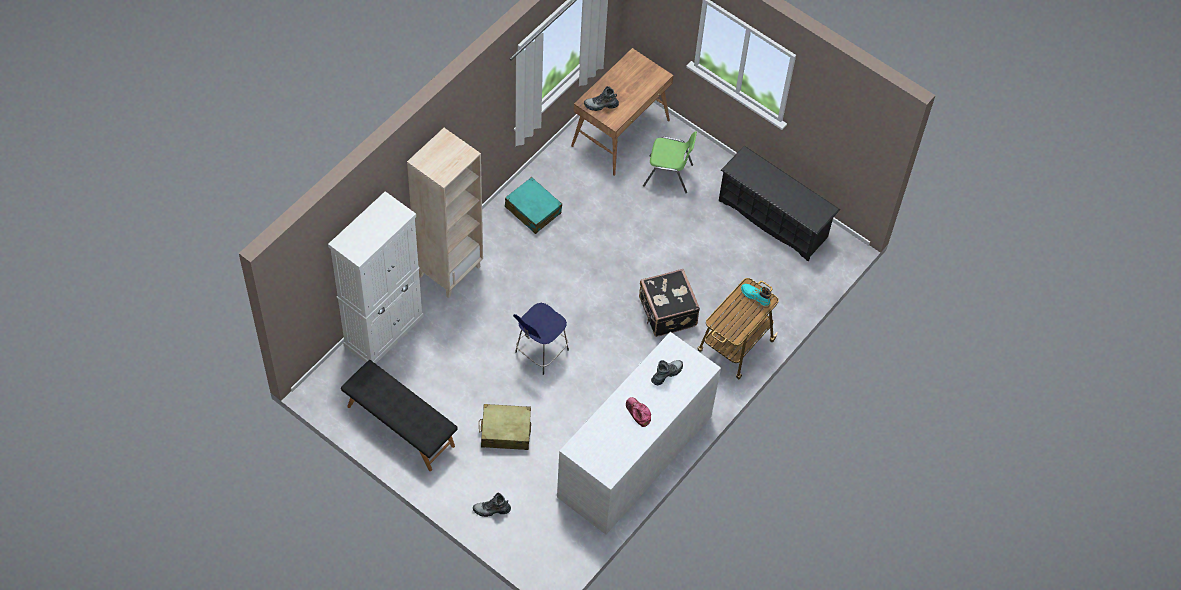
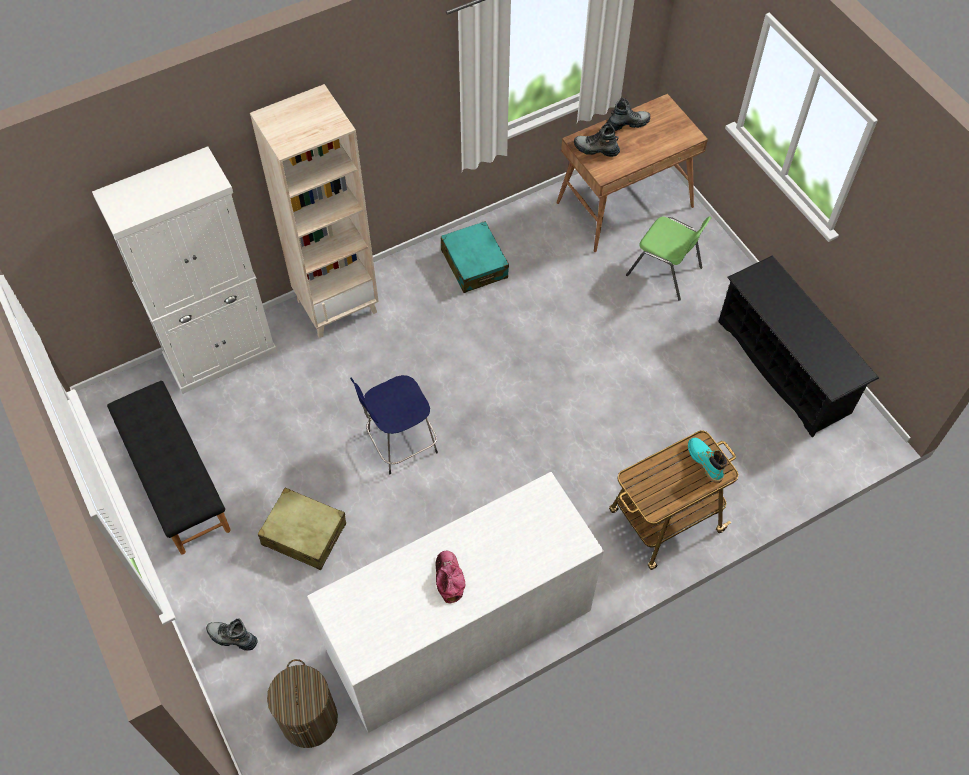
camera: 25 degrees right, 0 degrees up
black suitcase [639,269,700,337] -> none
boot [651,360,683,385] -> boot moved to [606,98,650,131]
none -> laundry basket [267,659,338,748]

